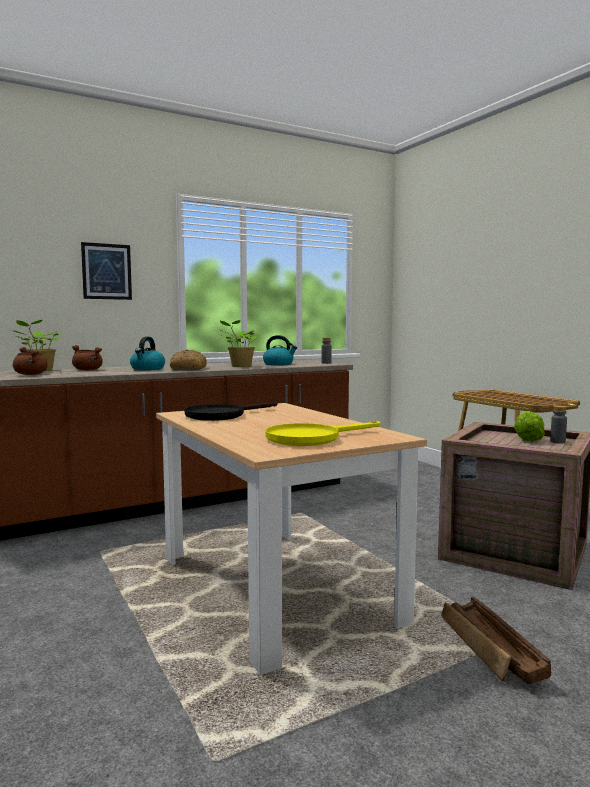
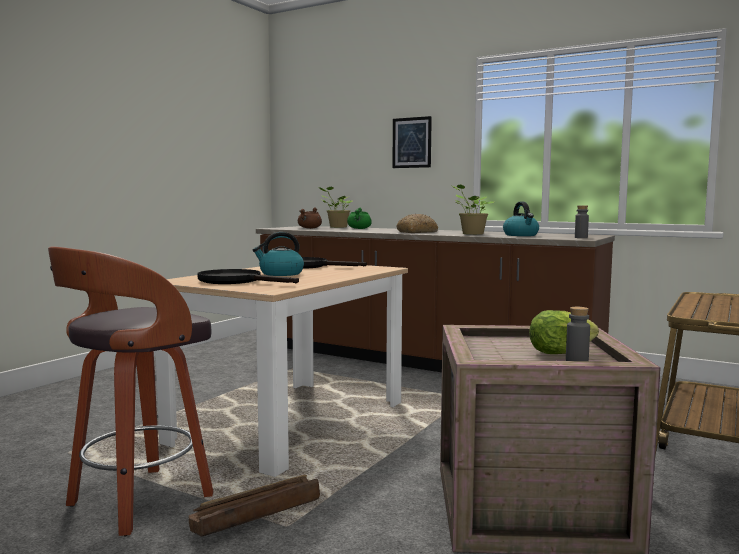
camera: 60 degrees right, 0 degrees up
brown cooking pot [72,345,103,370] -> green cooking pot [347,208,372,229]
kettle [130,337,165,370] -> kettle moved to [253,232,304,276]
yellow frying pan [266,421,380,446] -> black frying pan [197,269,299,284]
none -> stool [48,247,213,537]

